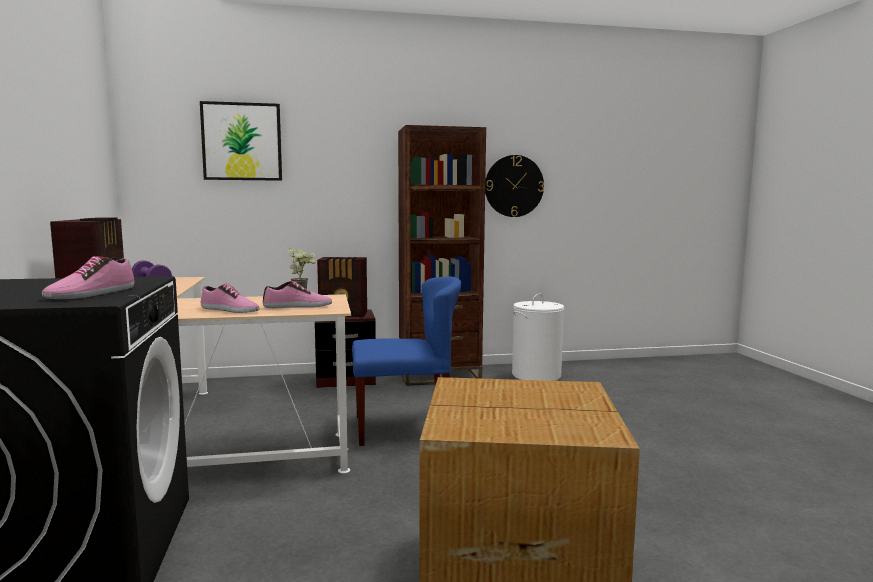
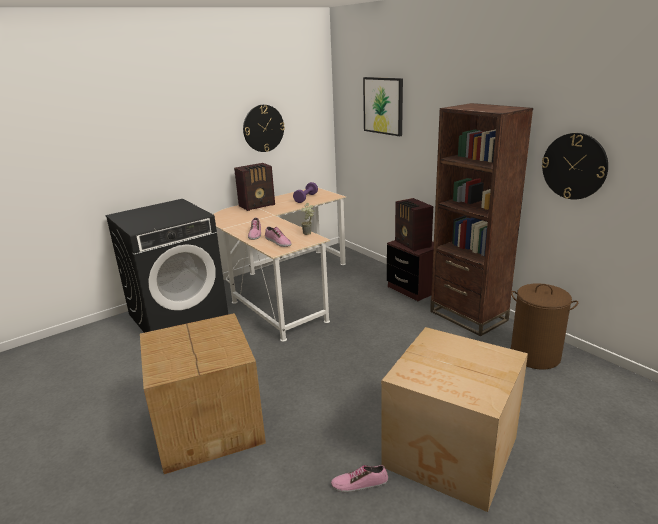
camera: 65 degrees right, 15 degrees up
shoe [42,256,134,299] -> shoe moved to [331,465,388,492]
blue chair [352,277,462,446] -> none
white laundry basket [512,294,564,381] -> brown laundry basket [511,284,578,369]
none -> wall clock [243,105,285,152]
none -> cardboard box [381,327,528,512]

